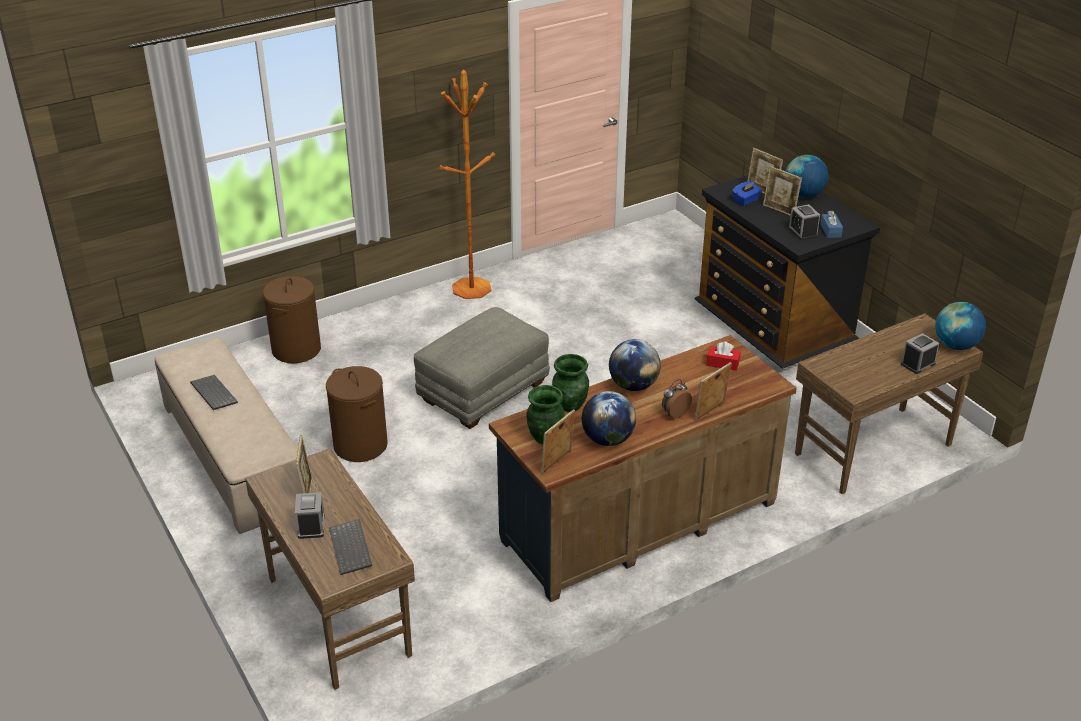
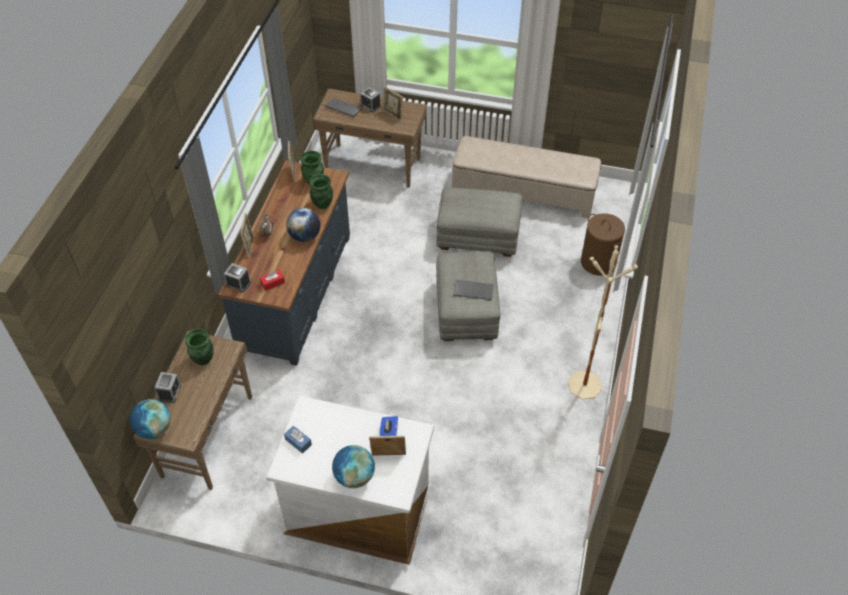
camera: 135 degrees right, 15 degrees up
keyboard [190,375,238,410] -> keyboard moved to [453,280,494,300]
brown laundry basket [326,366,388,462] -> grey ottoman [436,187,522,257]
orange clothes rack [439,70,496,299] -> beige clothes rack [567,245,638,400]
globe [582,391,636,446] -> none
black dresser [694,166,880,369] -> white dresser [266,395,434,565]
picture frame [763,166,802,216] -> none
alarm clock [788,204,820,240] -> alarm clock moved to [224,263,251,292]
none -> green vase [185,329,213,365]

